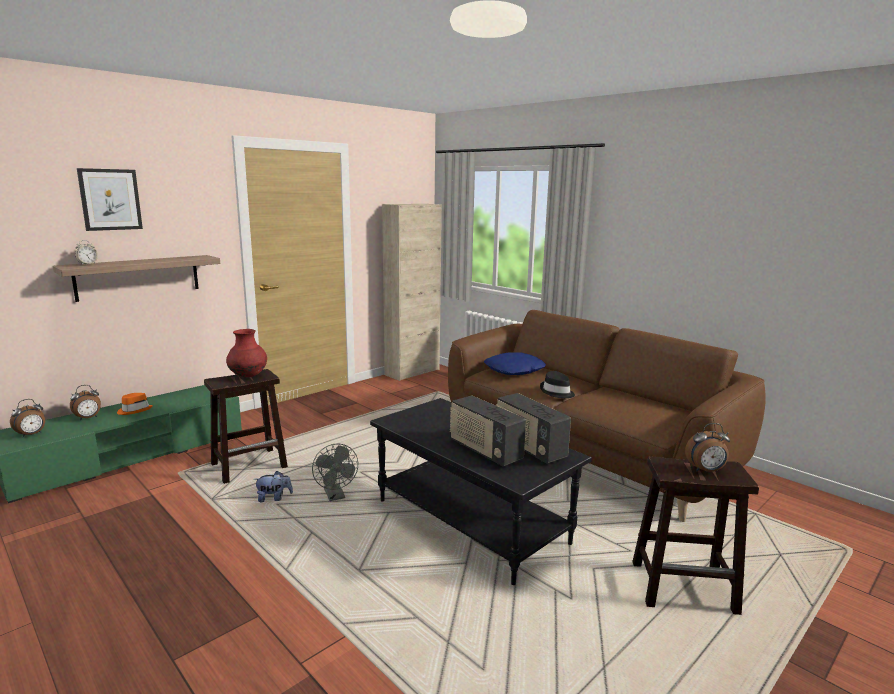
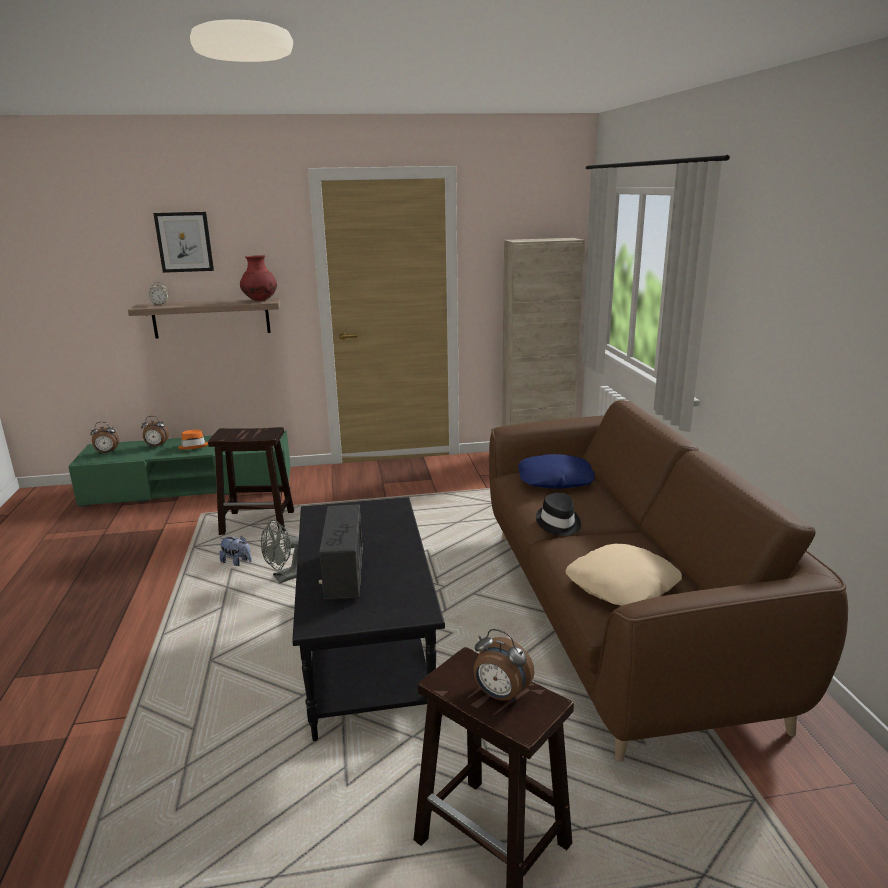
camera: 35 degrees right, 5 degrees up
red vase [226,329,267,377] -> red vase moved to [240,255,277,301]
grey fan [312,444,358,501] -> grey fan turned 45 degrees clockwise [261,520,299,583]
radio [496,393,571,464] -> none
none -> beige pillow [566,544,682,606]

